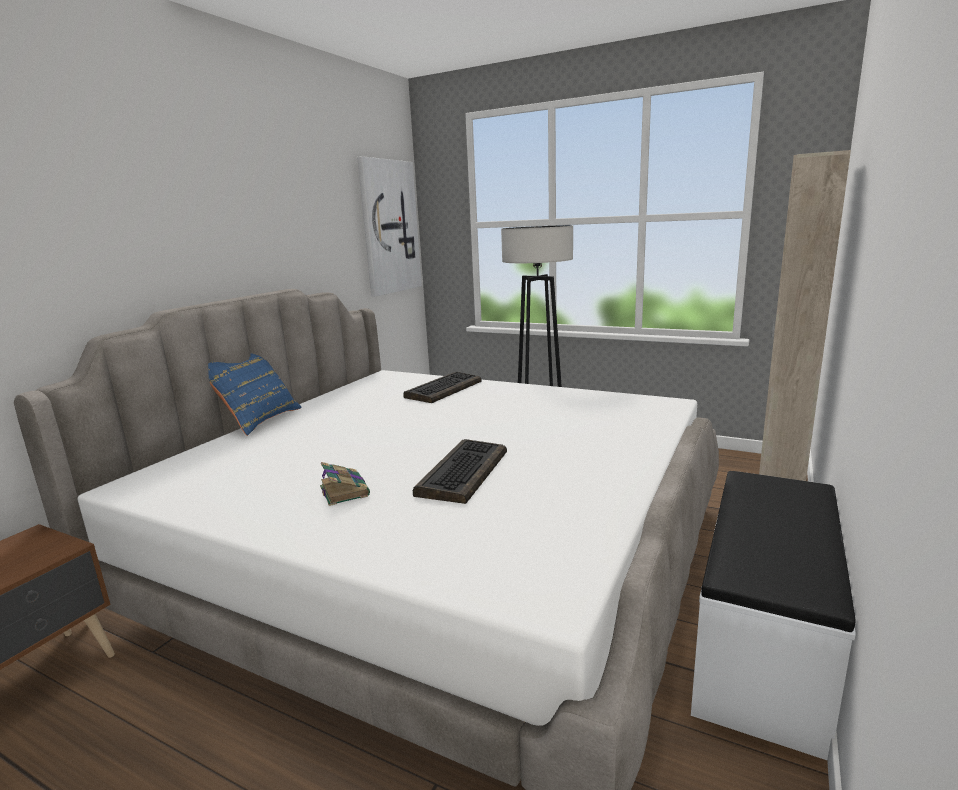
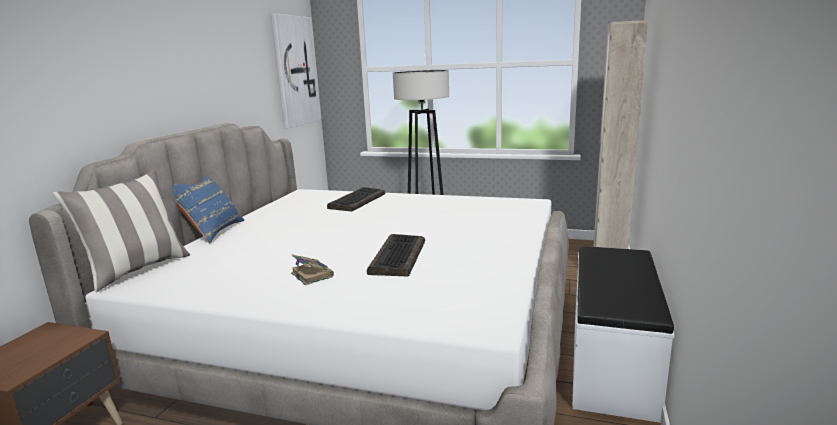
camera: 10 degrees left, 0 degrees up
none -> pillow [53,169,190,292]

